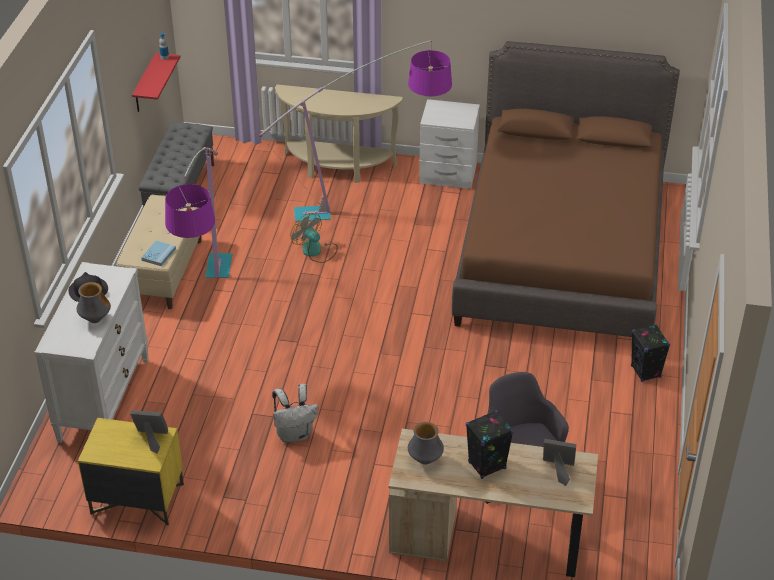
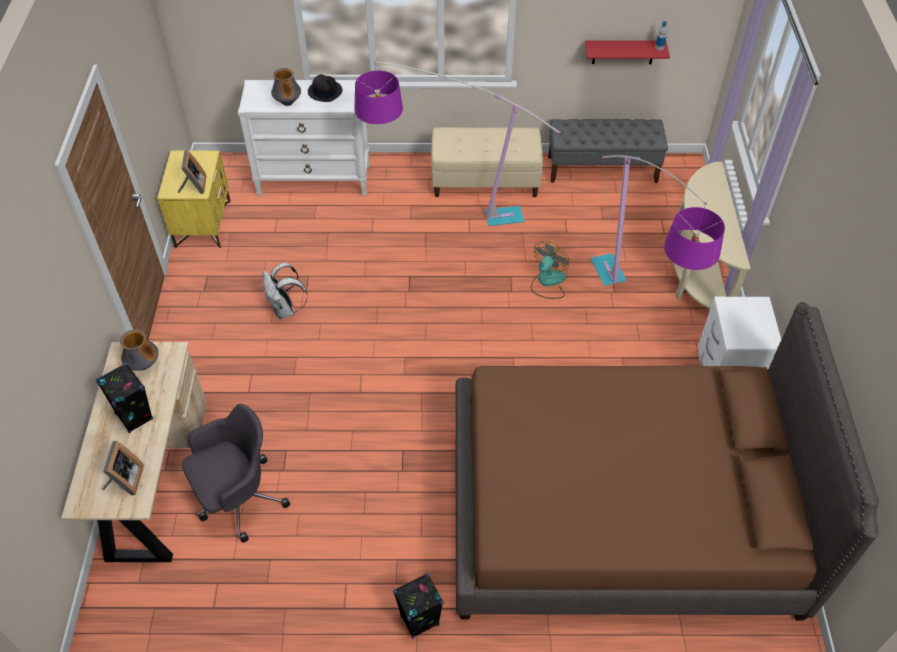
camera: 80 degrees right, 10 degrees up
blue book [141,240,176,266] -> none

